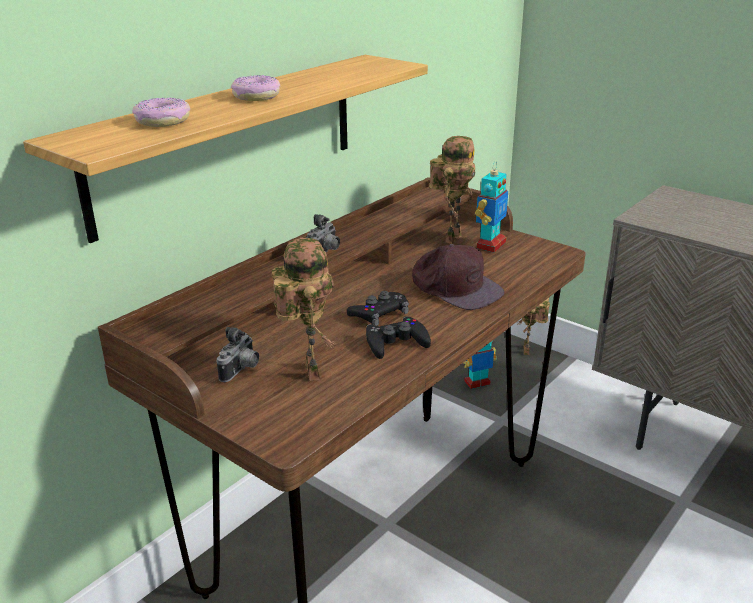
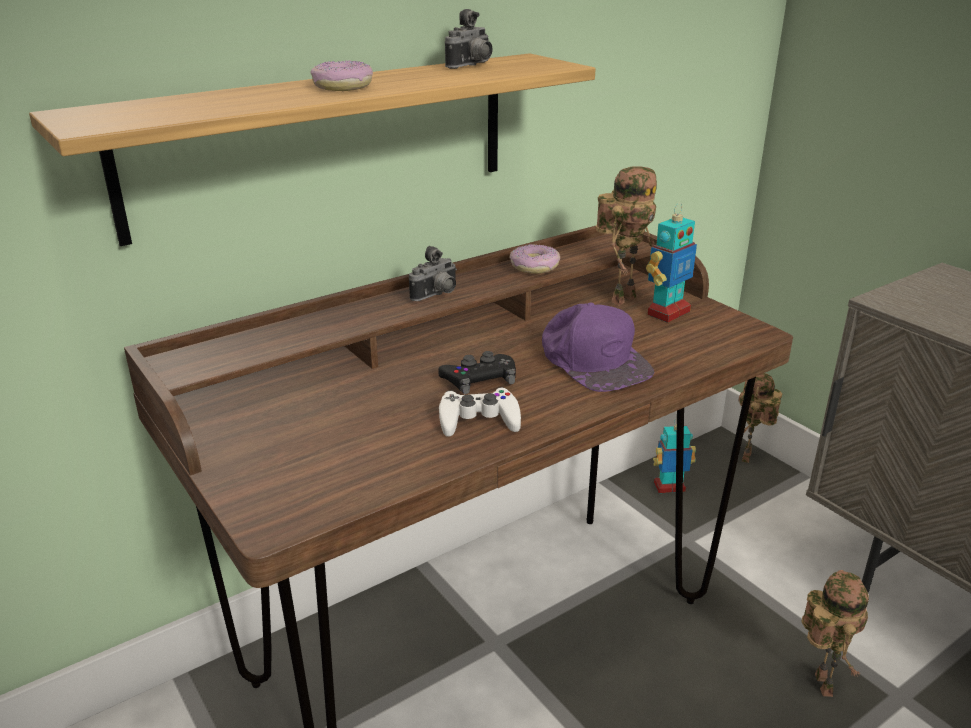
camera: 15 degrees right, 0 degrees up
donut [132,98,190,127] -> donut moved to [510,245,560,274]
camera [217,327,259,382] -> camera moved to [445,9,492,69]
toy robot [271,238,336,381] -> toy robot moved to [802,570,869,697]
black game controller [366,316,431,359] -> white game controller [439,387,521,437]
brown cap [412,244,504,310] -> purple cap [542,302,654,392]

